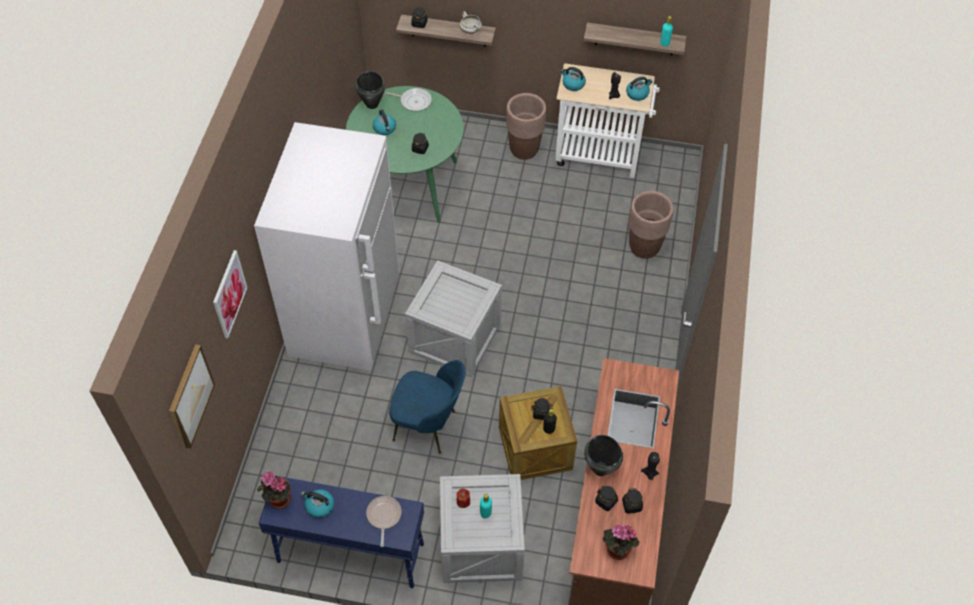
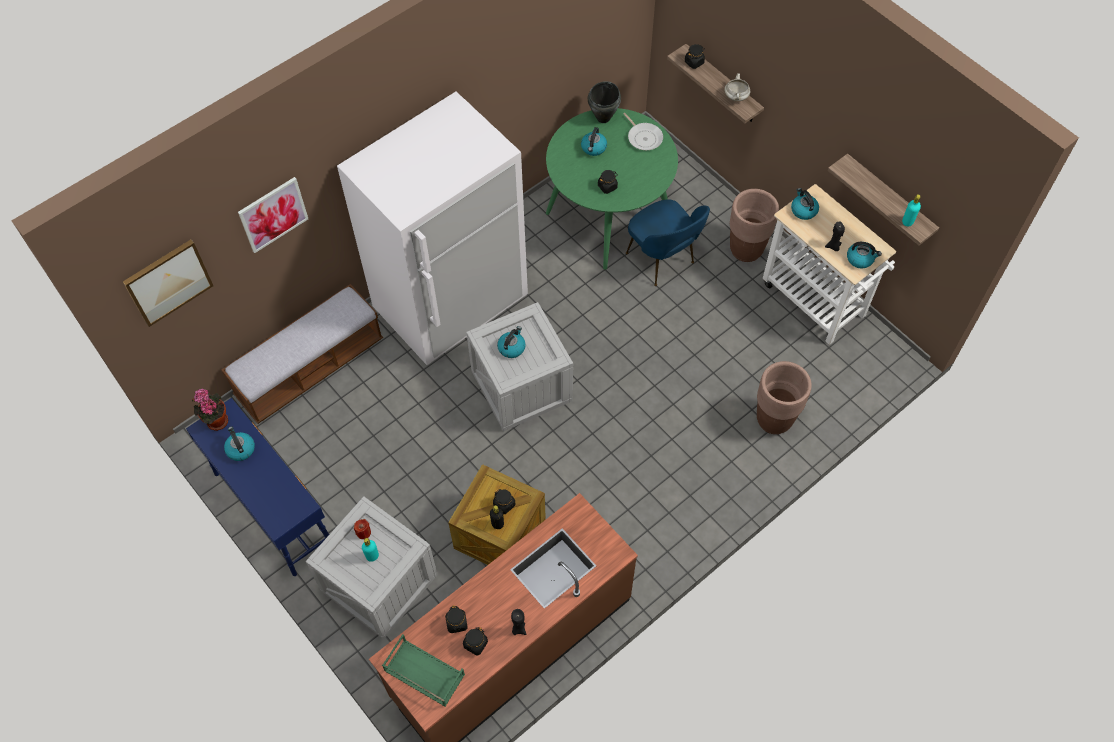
camera: 40 degrees right, 5 degrees up
frying pan [366,496,402,547] -> none
blue chair [389,360,466,454] -> blue chair moved to [626,199,710,286]
black cooking pot [584,435,623,476] -> none
potted plant [603,525,639,560] -> green tray [382,634,465,707]
none -> bench [222,284,383,424]
none -> kettle [497,326,526,358]

